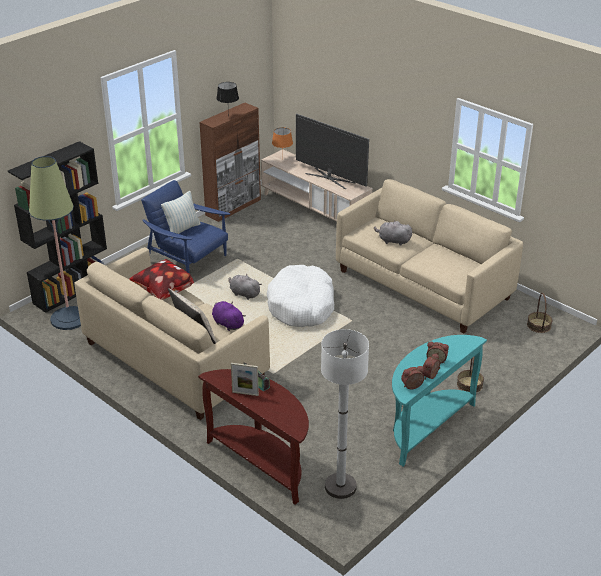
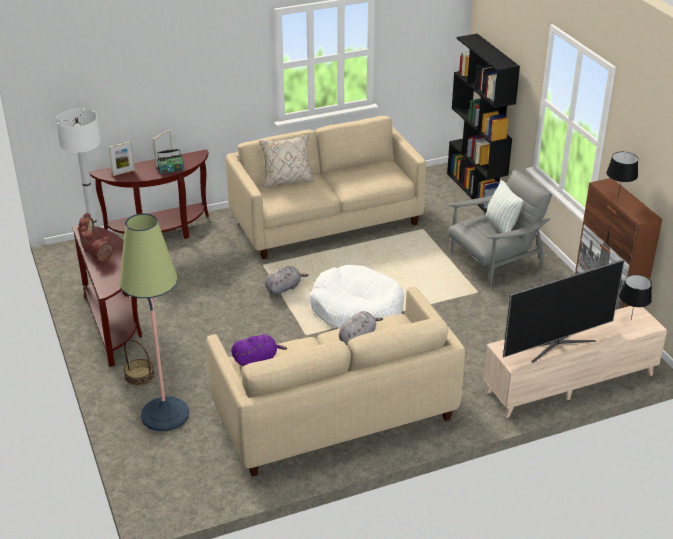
camera: 115 degrees right, 0 degrees up
floor lamp [29,156,81,330] -> floor lamp moved to [119,213,189,431]
pillow [130,259,194,300] -> none
blue armchair [141,180,230,274] -> grey armchair [447,170,552,287]
purple plush toy [212,301,246,331] -> purple plush toy moved to [231,334,287,366]
grey plush toy [229,274,262,300] -> grey plush toy moved to [265,266,309,295]
orange table lamp [272,128,293,159] -> black table lamp [619,275,652,319]
turquoise console table [392,335,487,467] -> brown console table [72,225,142,367]
basket [527,293,553,333] -> none
none -> picture frame [109,141,135,176]

